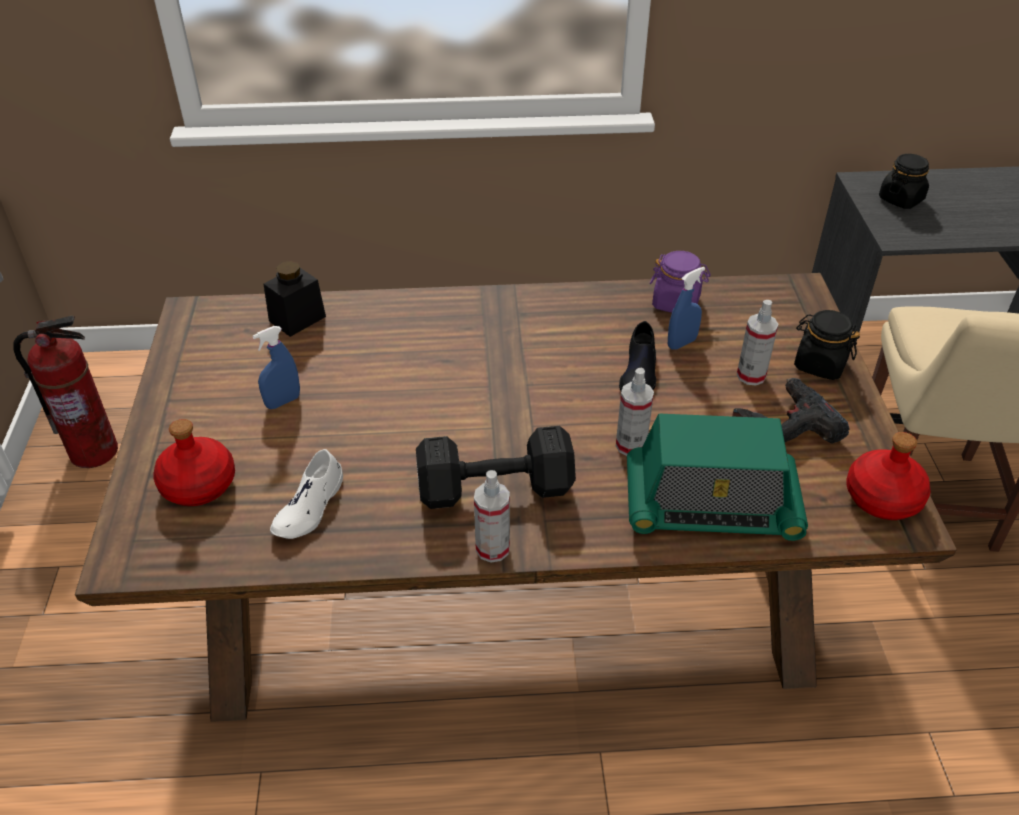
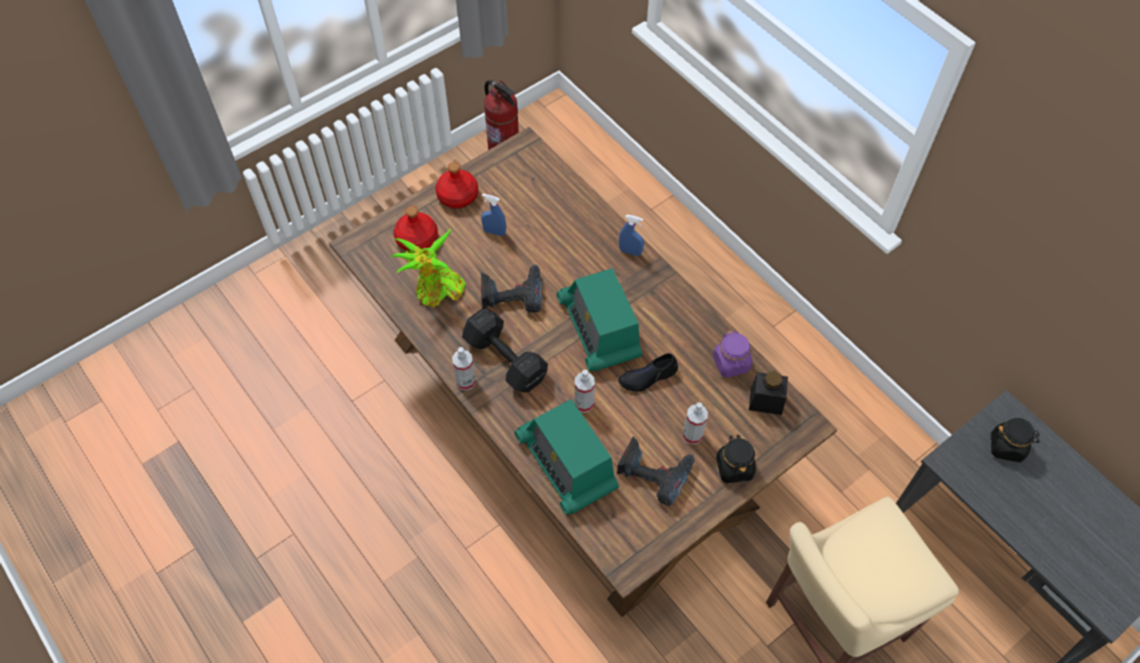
camera: 55 degrees right, 15 degrees up
black jar [264,261,326,337] -> black jar moved to [749,371,788,415]
white shoe [270,449,343,539] -> potted plant [390,229,466,307]
blue spray bottle [668,267,705,350] -> blue spray bottle moved to [619,215,644,256]
red bottle [846,432,931,520] -> red bottle moved to [435,162,478,208]
none -> power drill [481,264,542,313]
none -> radio [557,268,642,371]

